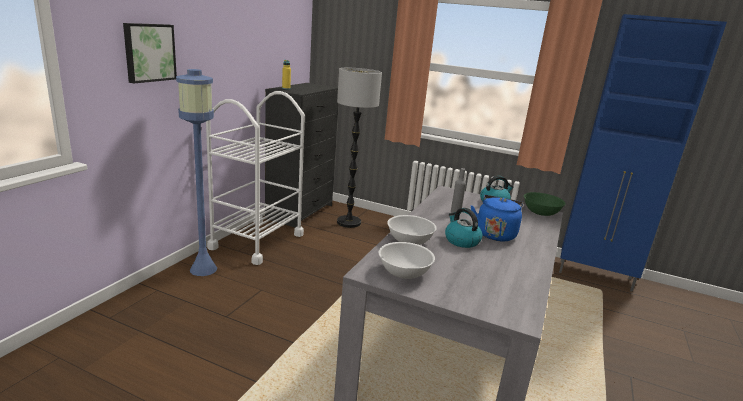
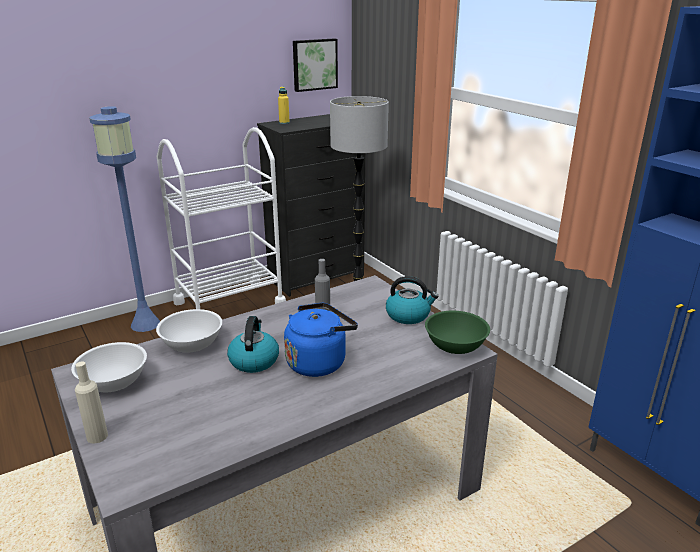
camera: 35 degrees right, 5 degrees up
picture [123,23,177,83] -> picture moved to [293,38,338,92]
none -> beige bottle [75,361,108,444]

